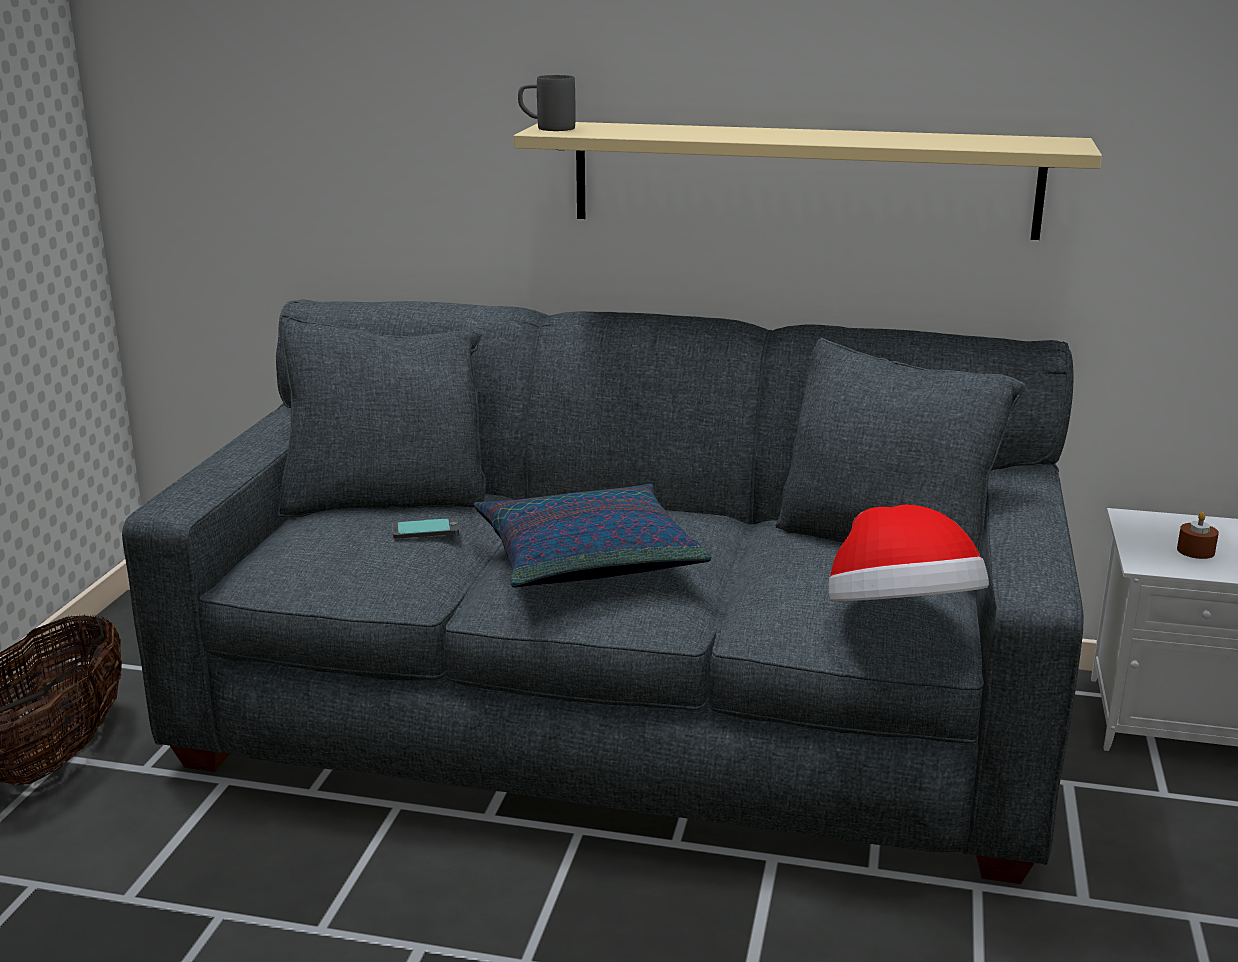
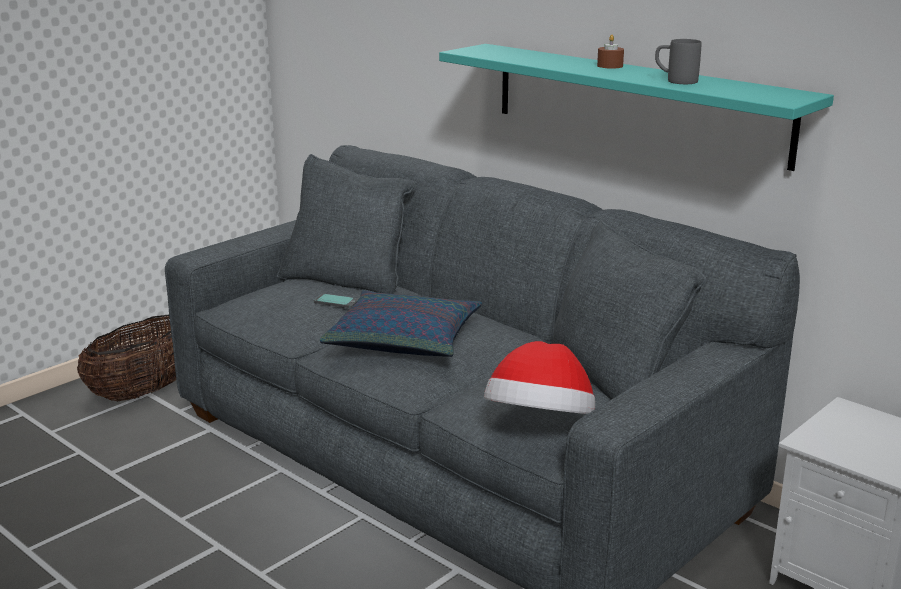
camera: 30 degrees right, 0 degrees up
beige shelf [514,122,1102,240] -> turquoise shelf [439,44,834,171]
grey mug [518,75,575,131] -> grey mug moved to [655,39,701,84]
brown candle [1177,512,1219,559] -> brown candle moved to [597,35,624,69]

